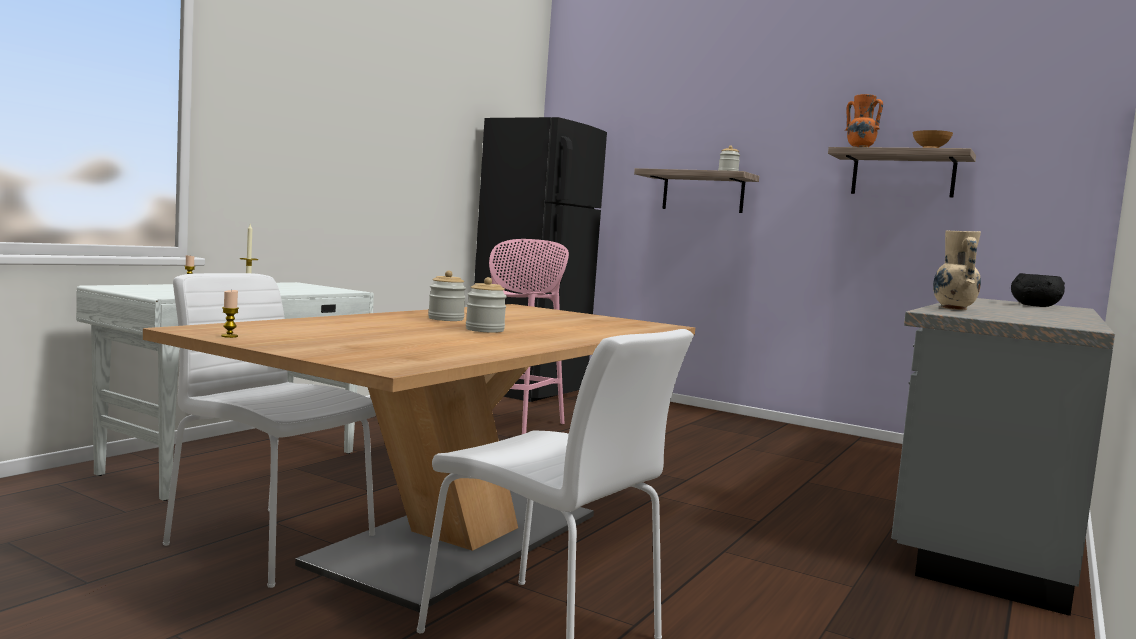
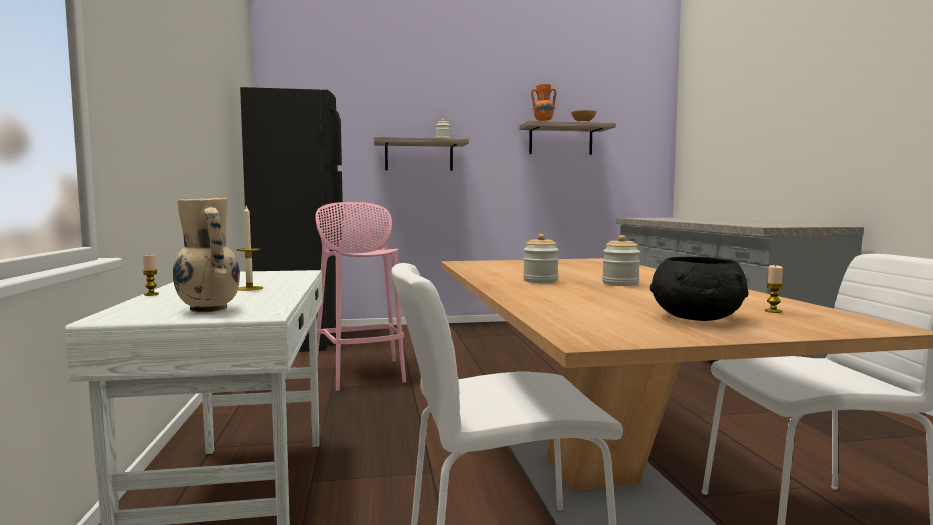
camera: 40 degrees left, 0 degrees up
candle [221,290,239,338] -> candle moved to [765,265,784,313]
beige vase [933,230,981,310] -> beige vase moved to [173,198,240,313]
black bowl [1011,273,1065,307] -> black bowl moved to [650,257,749,321]

